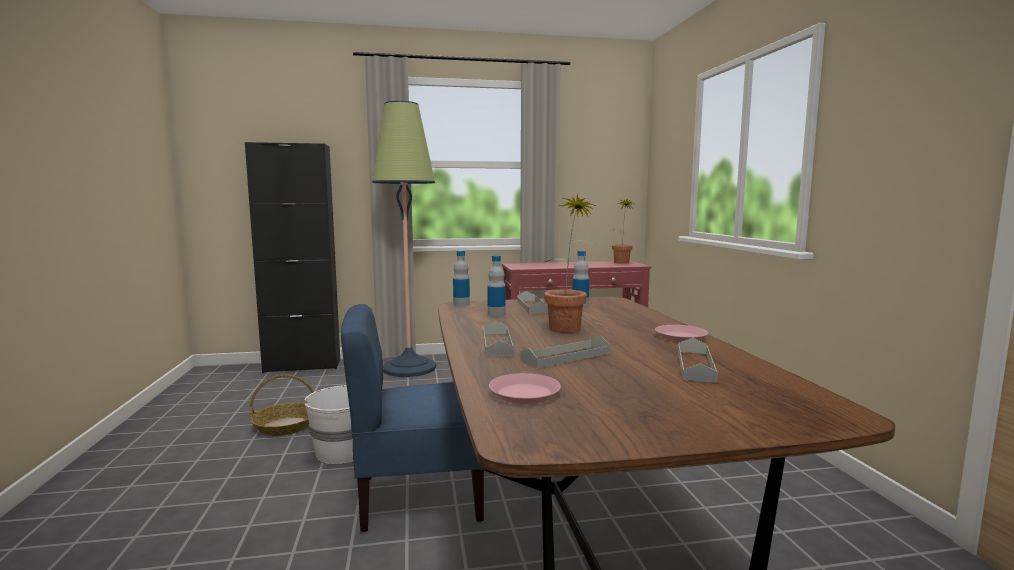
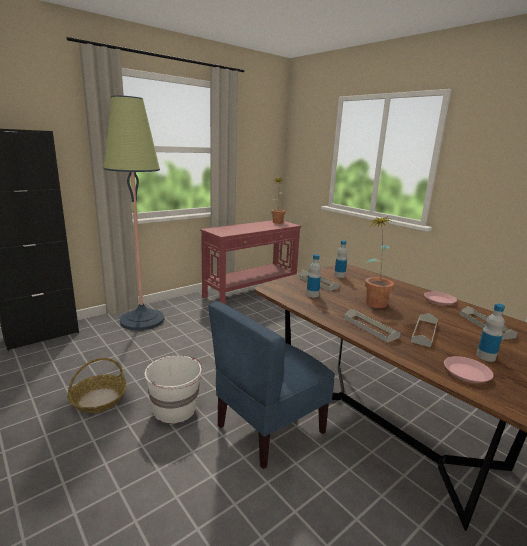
camera: 30 degrees left, 10 degrees up
bottle [453,250,470,306] -> bottle moved to [476,303,505,362]

